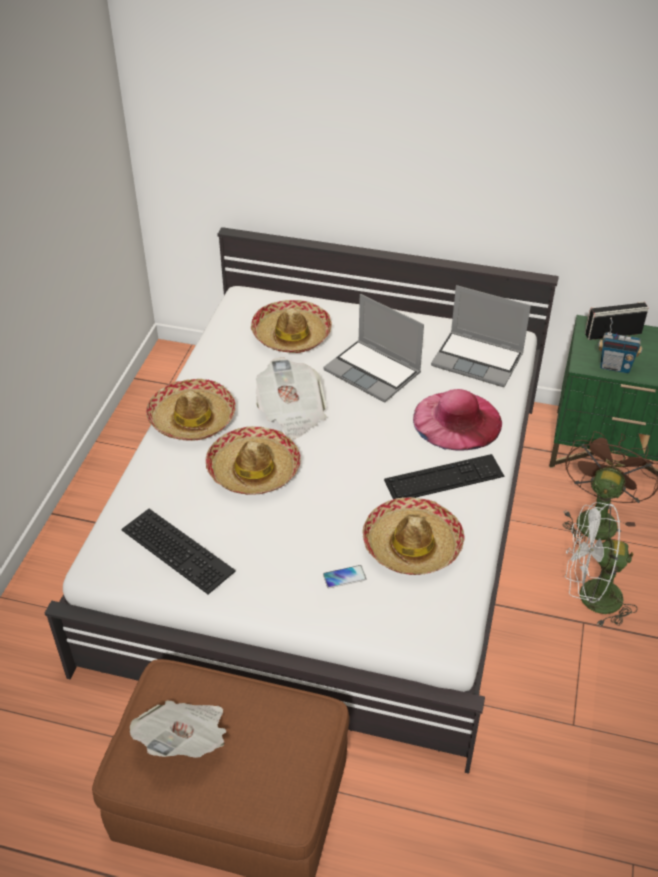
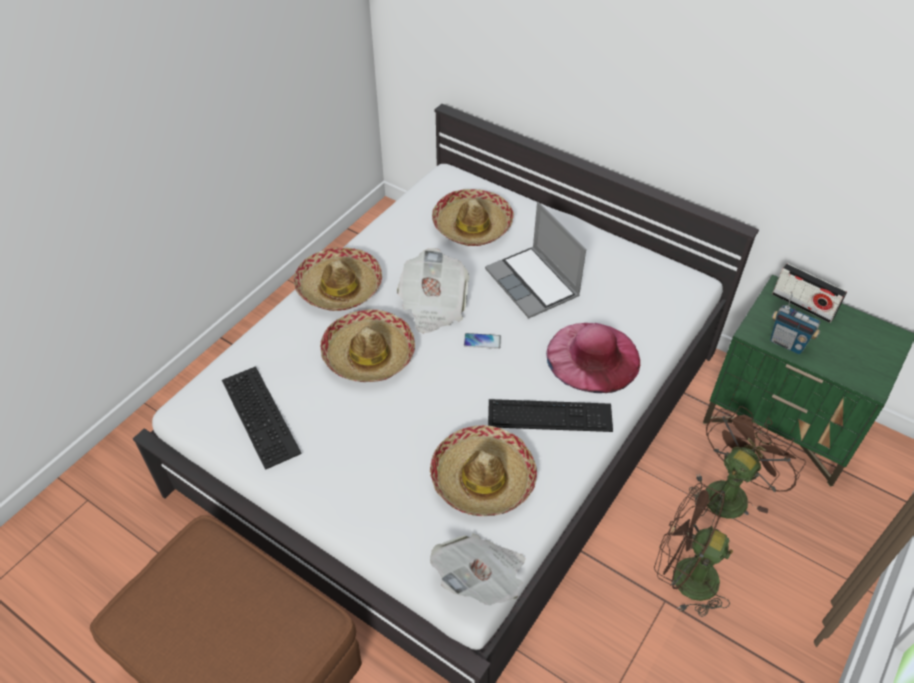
camera: 20 degrees right, 5 degrees up
newspaper [130,700,226,758] -> newspaper moved to [430,533,525,606]
phone [323,565,367,588] -> phone moved to [464,333,501,349]
laptop [431,285,531,387] -> none
white fan [565,502,637,627] -> brown fan [654,483,733,617]
radio [585,301,648,340] -> radio turned 150 degrees counterclockwise [772,263,847,323]

